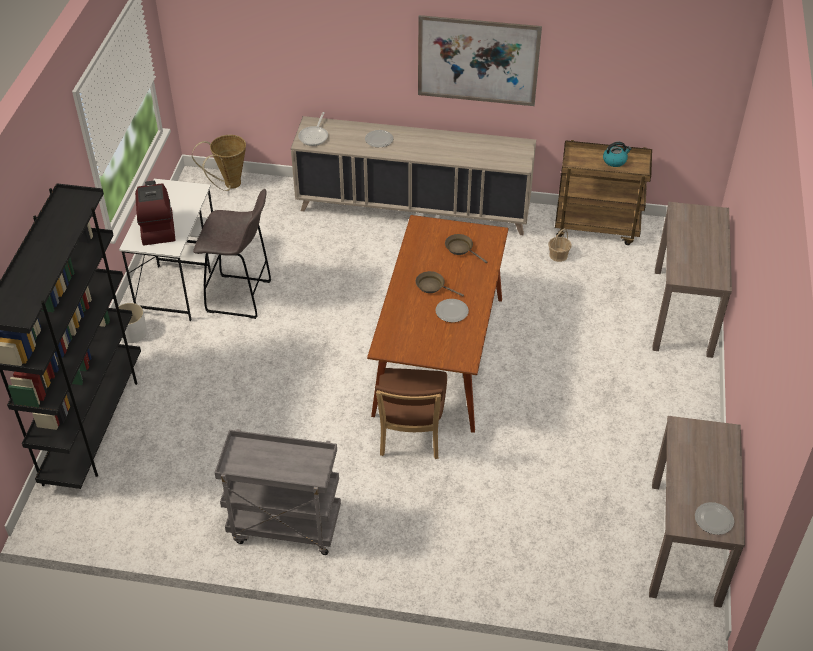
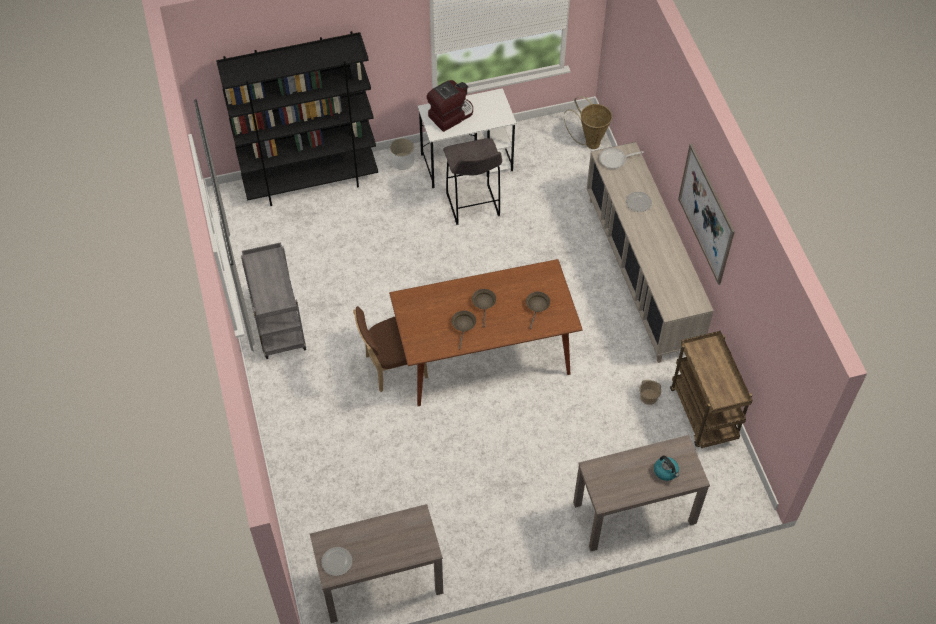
camera: 65 degrees right, 10 degrees up
plate [435,299,469,322] -> brown frying pan [451,311,476,350]
kettle [603,142,632,167] -> kettle moved to [654,455,679,481]

